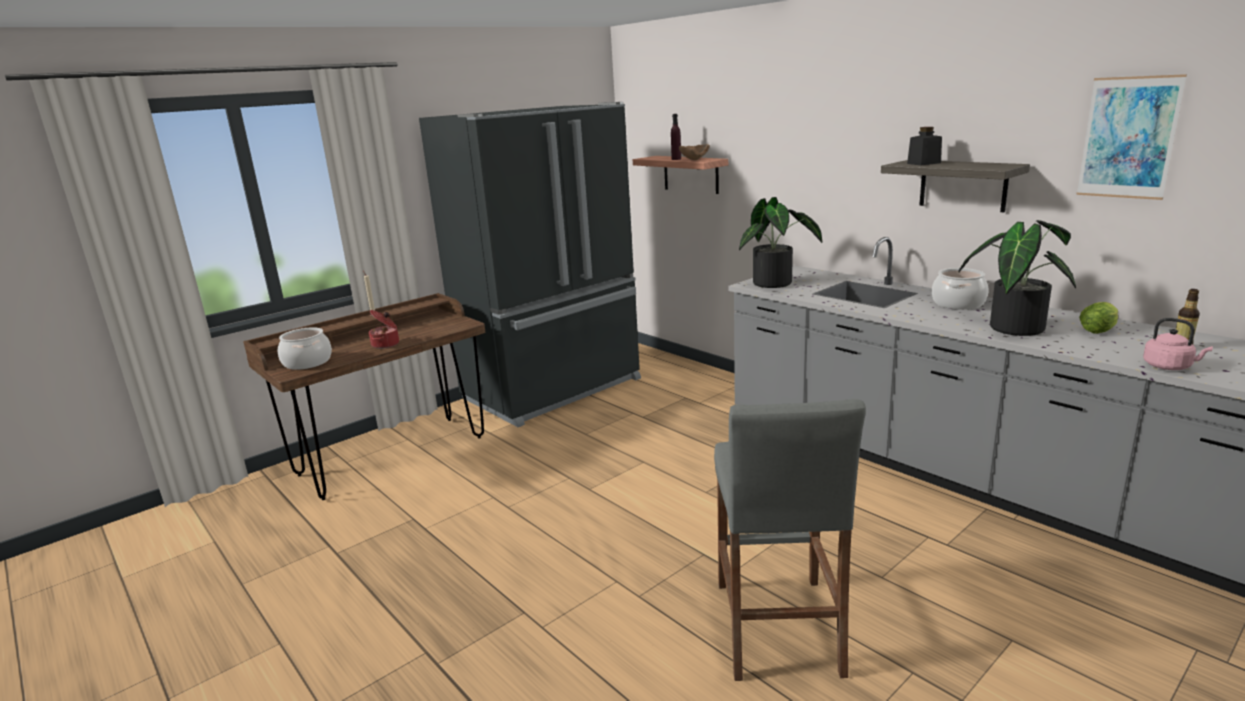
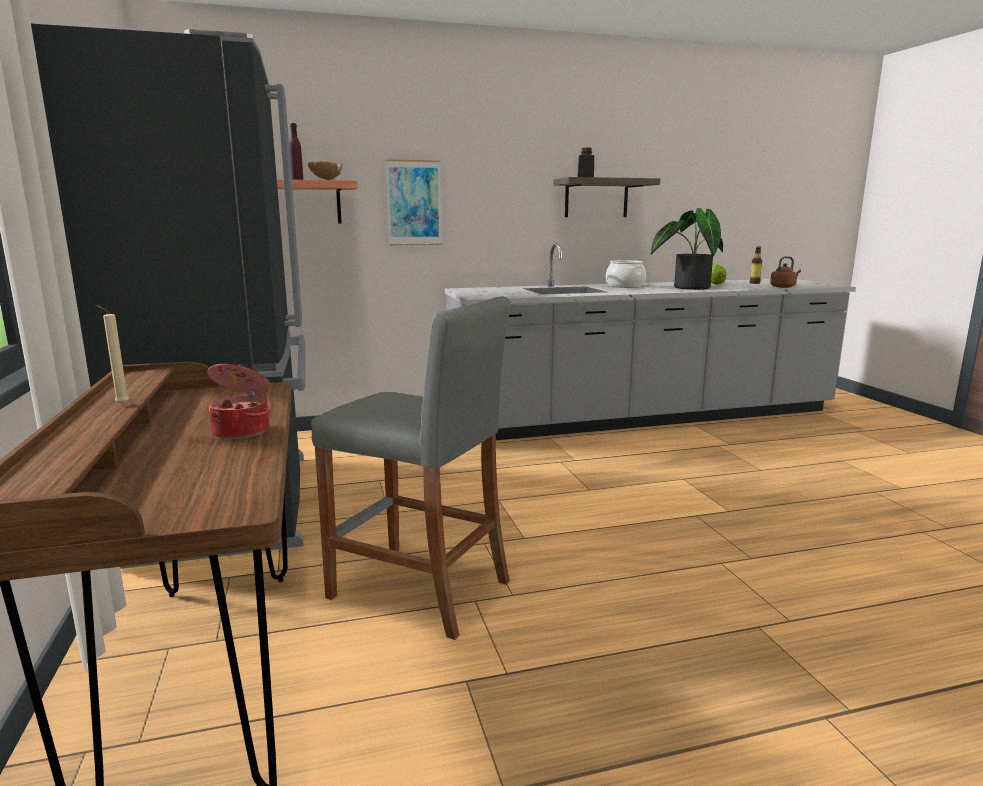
camera: 65 degrees left, 5 degrees down
cooking pot [278,327,332,370] -> none
grey stool [714,399,866,681] -> grey stool moved to [311,296,511,640]
potted plant [739,197,823,288] -> none
picture [1076,74,1187,200] -> picture moved to [386,159,442,246]
pink kettle [1143,318,1213,370] -> brown kettle [770,256,801,288]

